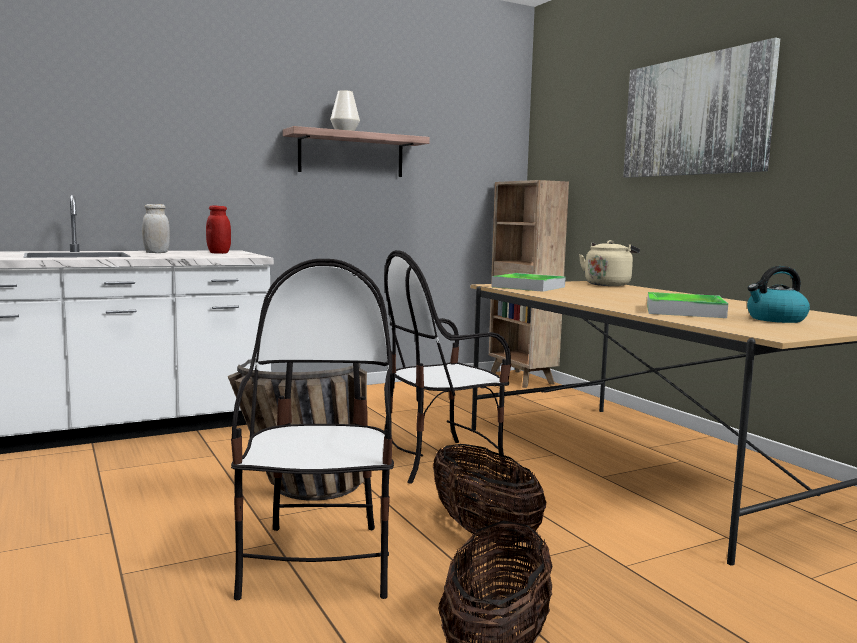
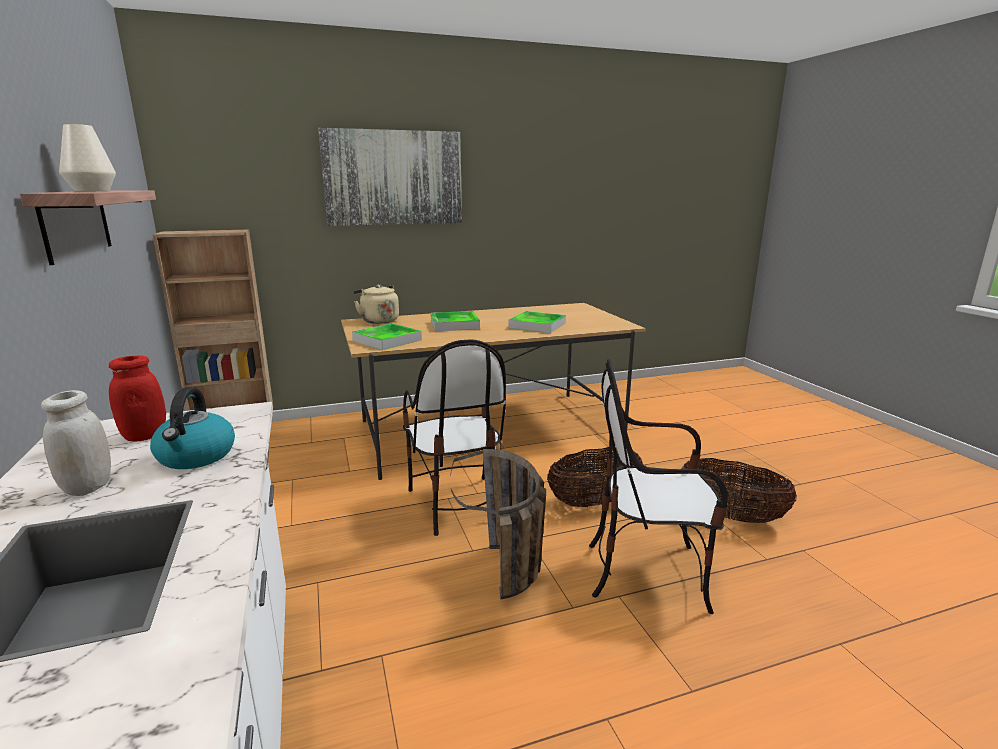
camera: 80 degrees left, 10 degrees up
kettle [747,266,810,323] -> kettle moved to [150,387,235,469]
none -> tray [431,311,480,331]

